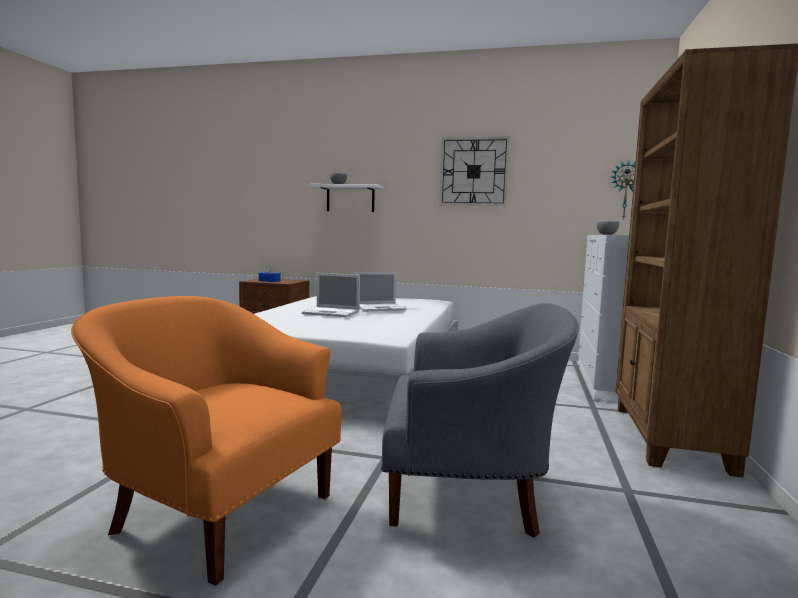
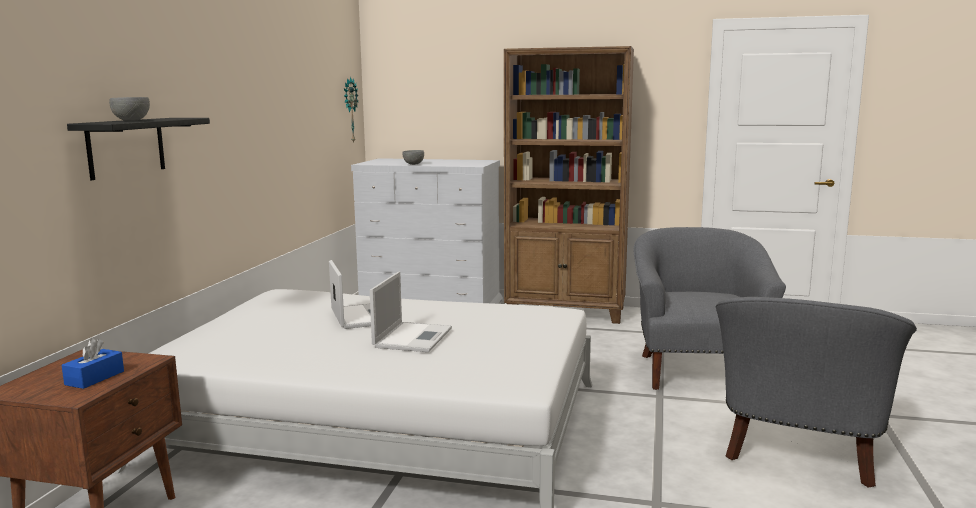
camera: 90 degrees left, 5 degrees up
orange armchair [71,296,342,586] -> grey armchair [715,297,917,487]
white shelf [310,184,384,212] -> black shelf [67,118,210,180]
wall clock [439,136,510,206] -> none

